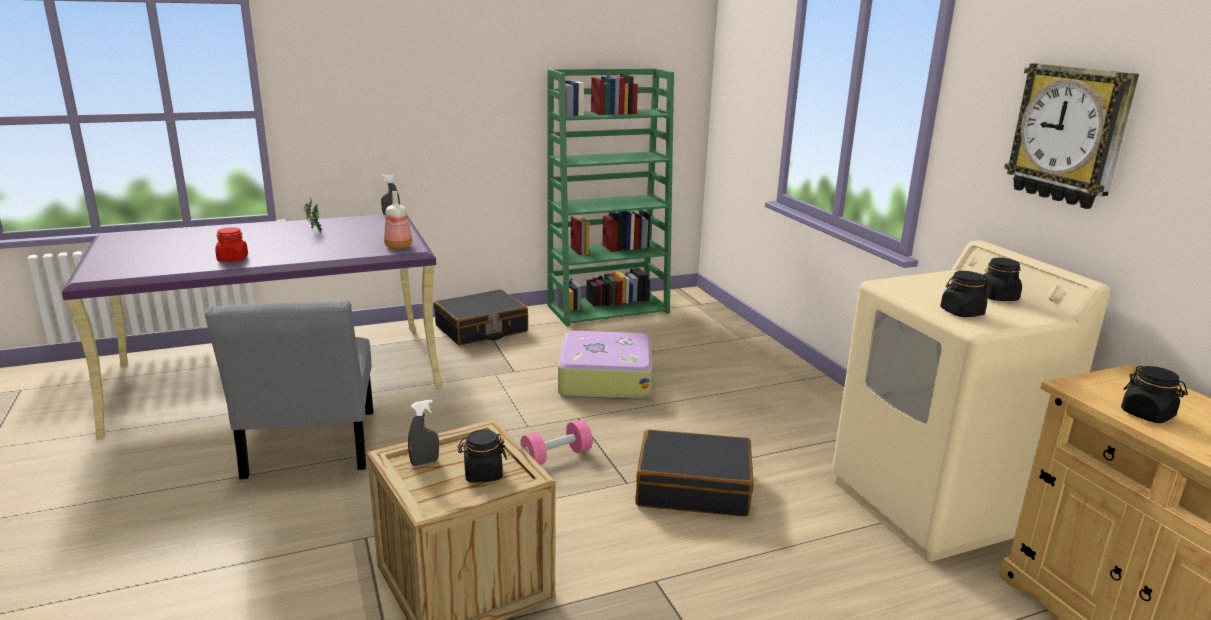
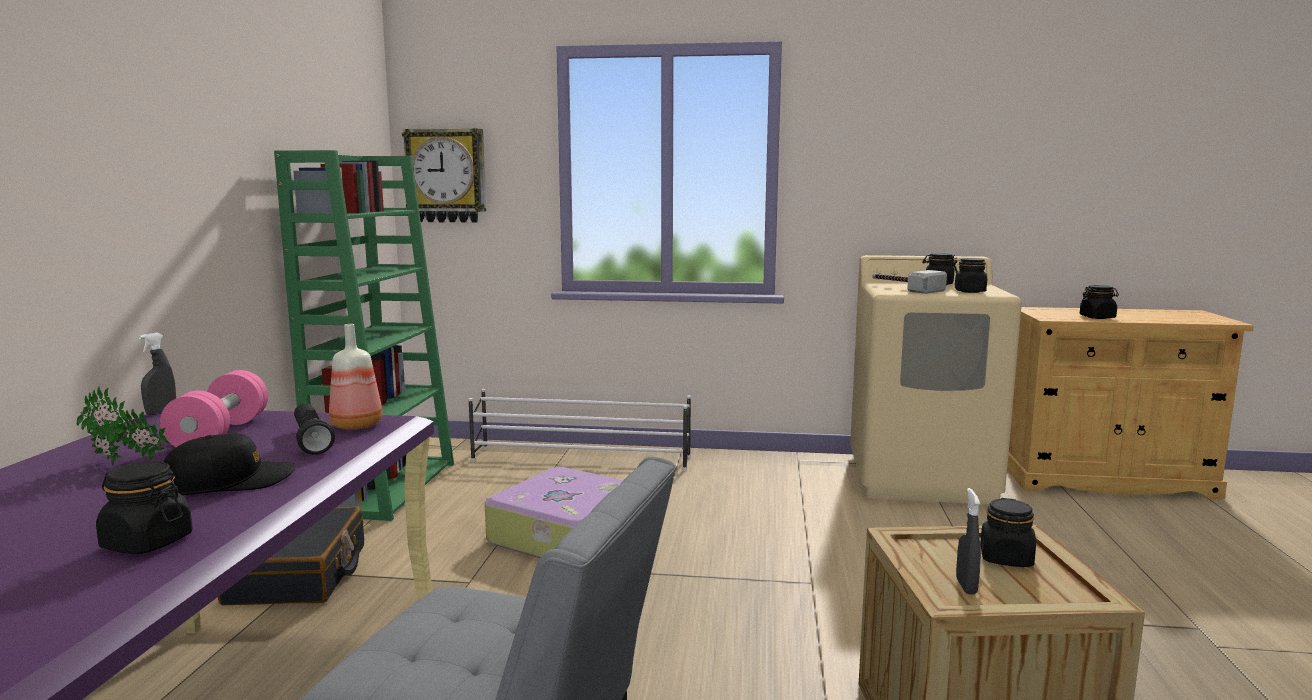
camera: 60 degrees left, 10 degrees down
red jar [215,227,248,262] -> black jar [96,461,193,554]
pink dumbbell [520,420,593,465] -> pink dumbbell moved to [160,370,268,447]
black suitcase [636,430,754,517] -> none
wall clock [1004,63,1139,209] -> wall clock moved to [402,128,486,223]
none -> black cap [164,433,296,495]
none -> black flashlight [294,403,335,455]
none -> white shoe rack [468,389,691,471]
none -> hammer [872,270,947,294]

